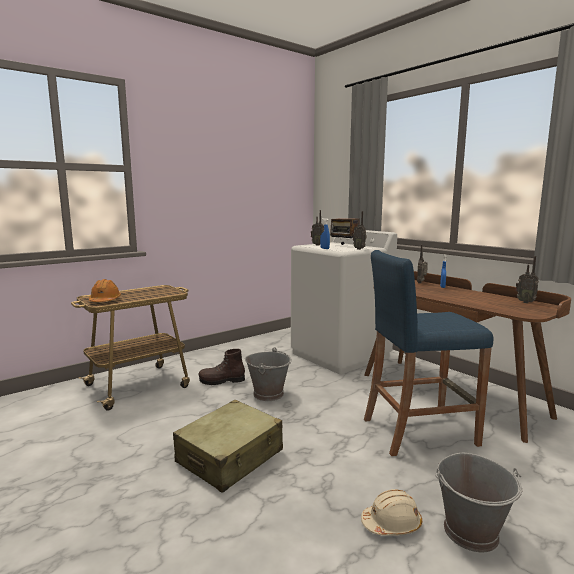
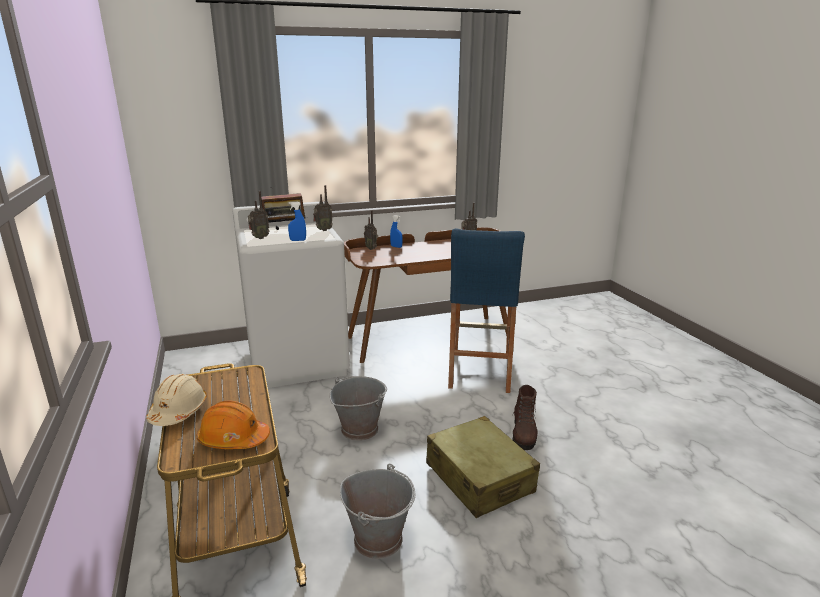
camera: 70 degrees left, 10 degrees up
brown boot [199,349,245,385] -> brown boot moved to [512,385,538,450]
beige hard hat [361,489,422,536] -> beige hard hat moved to [146,374,207,426]
grey bucket [435,453,522,552] -> grey bucket moved to [340,464,415,559]

